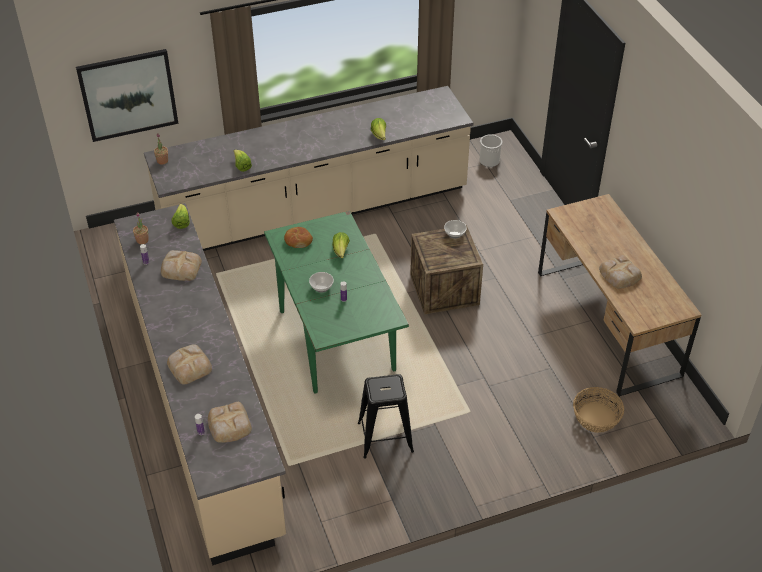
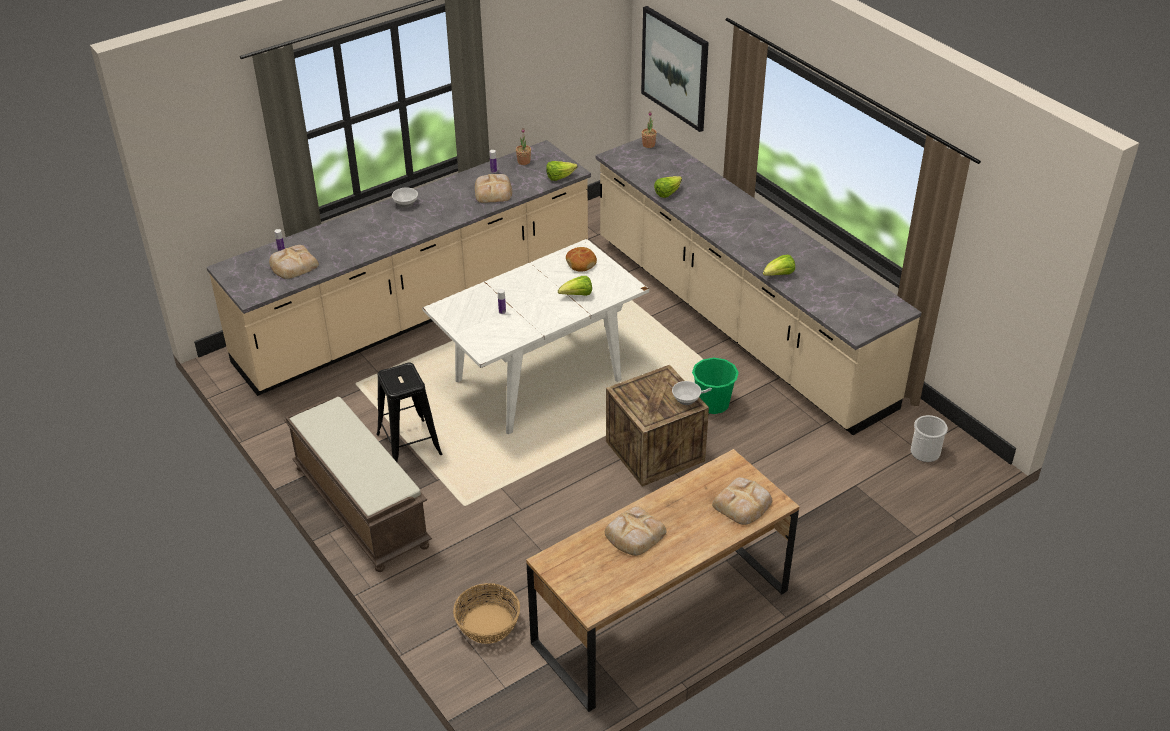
camera: 75 degrees right, 5 degrees down
bread [167,344,212,385] -> bread moved to [712,477,772,525]
green dining table [264,211,409,394] -> white dining table [422,239,649,434]
bowl [309,272,334,293] -> bowl moved to [392,188,418,208]
none -> brown bench [284,396,432,572]
none -> green bucket [692,358,739,414]

